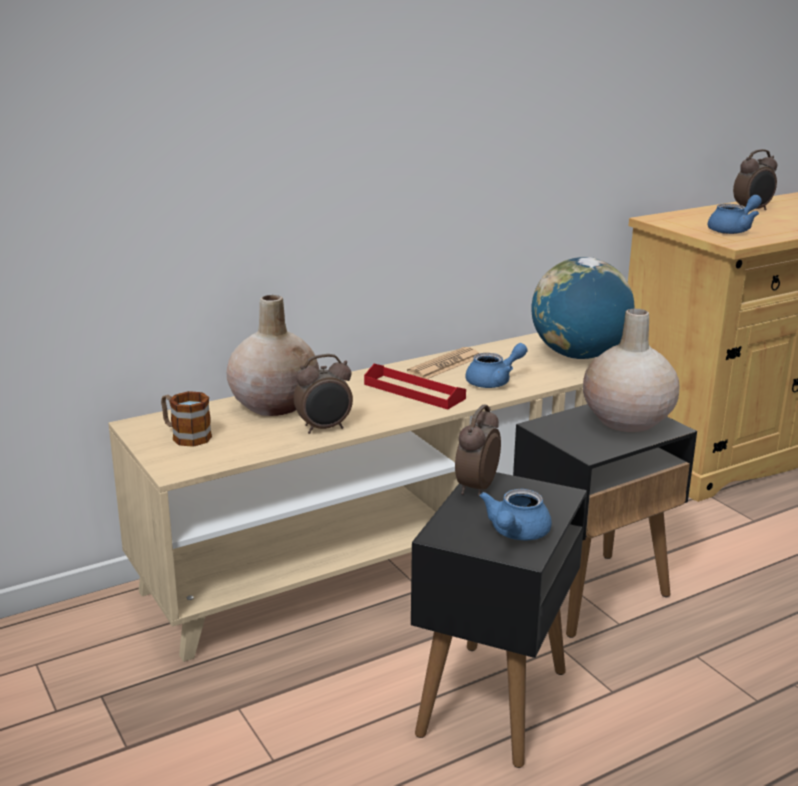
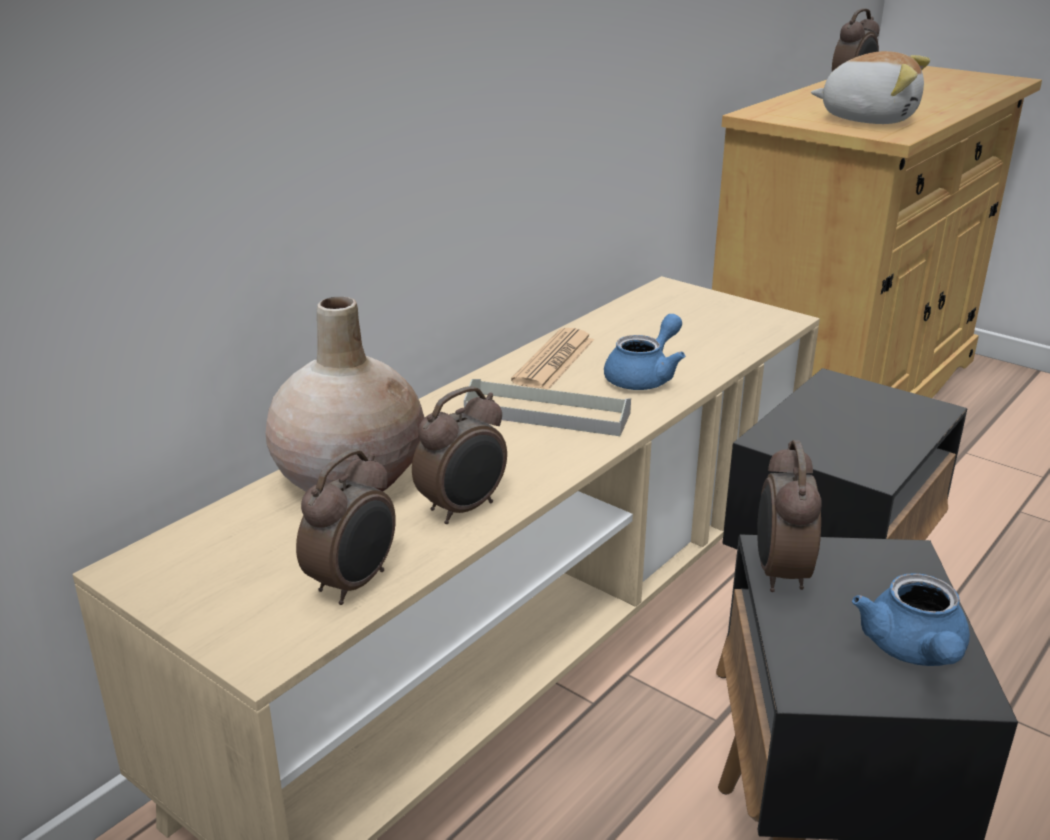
camera: 20 degrees left, 5 degrees up
mug [161,391,212,447] -> none
red tray [364,364,466,410] -> grey tray [464,379,631,436]
globe [532,257,634,359] -> none
beige vase [583,309,679,432] -> none
blue teapot [708,195,762,234] -> plush toy [810,51,930,124]
none -> alarm clock [296,449,396,605]

